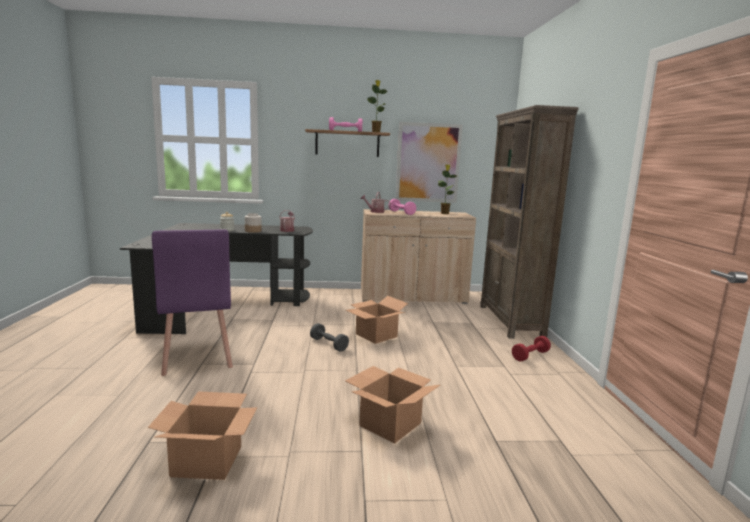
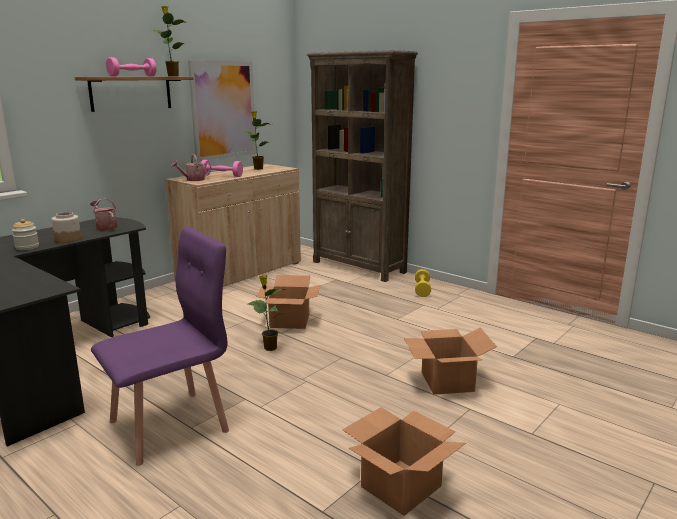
camera: 45 degrees left, 5 degrees up
purple chair [152,230,233,376] -> purple chair turned 60 degrees counterclockwise [91,226,229,466]
grey dumbbell [310,323,349,351] -> potted plant [248,275,286,351]
red dumbbell [512,336,551,362] -> yellow dumbbell [415,269,431,297]

